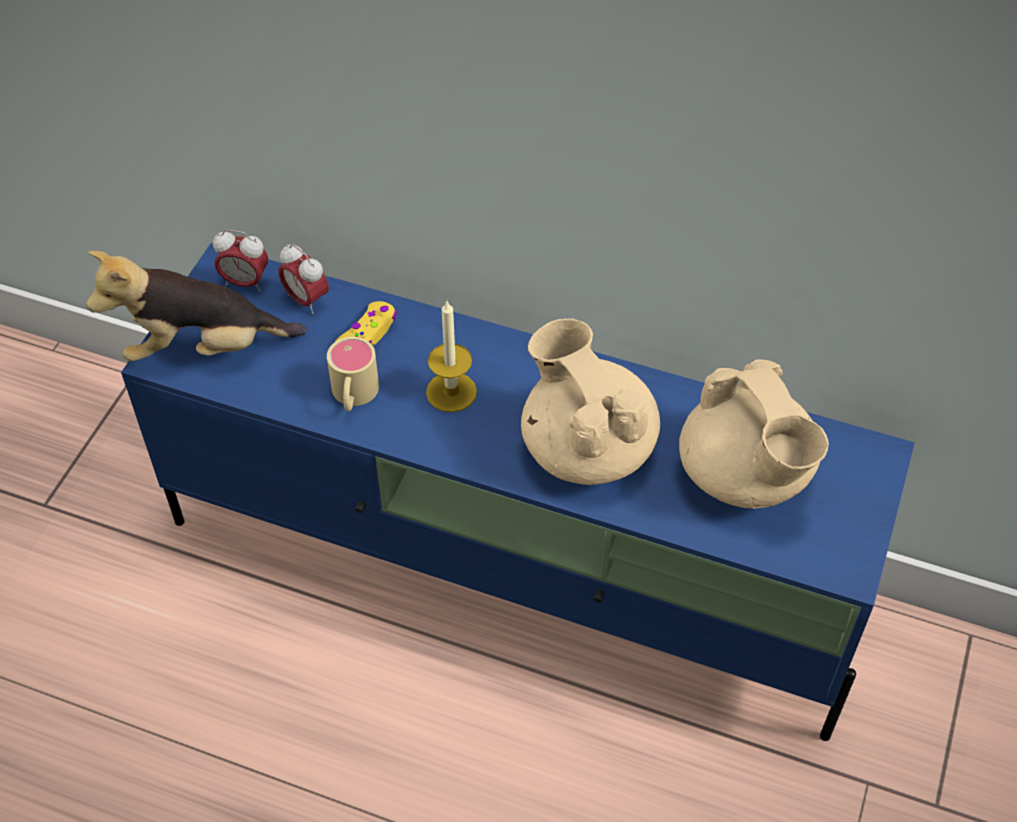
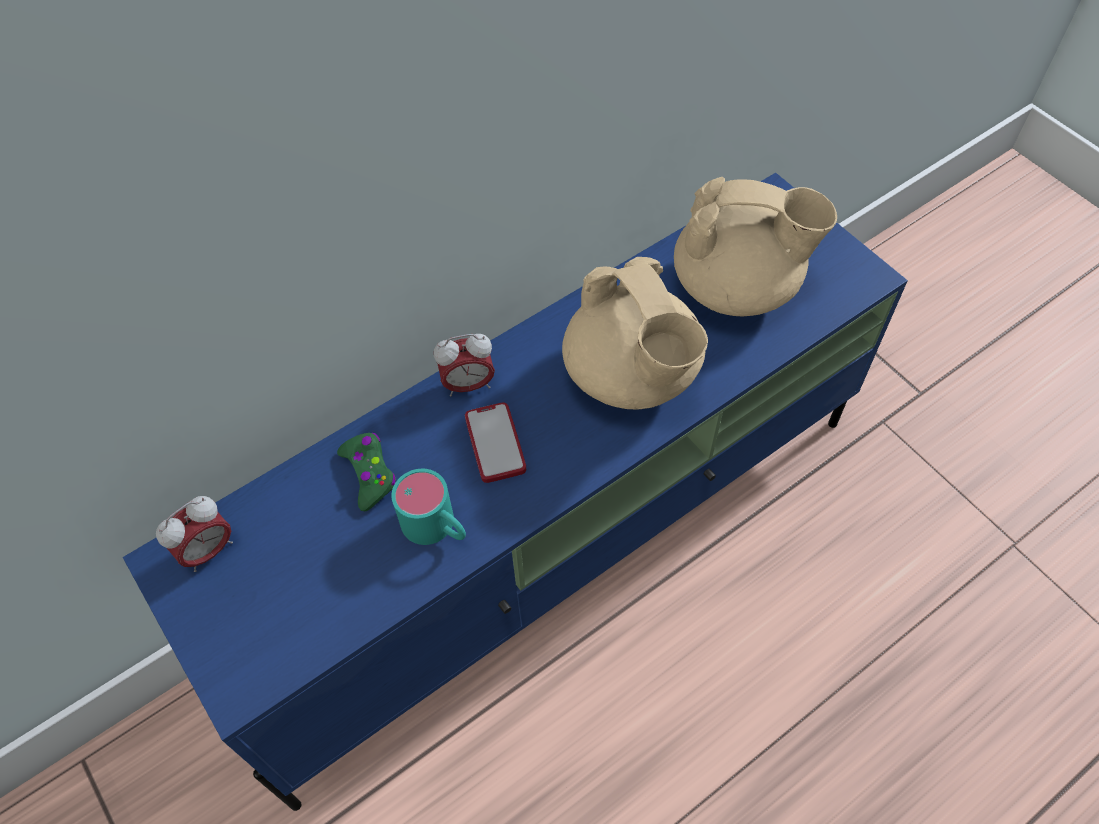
camera: 55 degrees left, 5 degrees up
plush toy [86,251,307,362] -> none
alarm clock [278,244,329,314] -> alarm clock moved to [434,334,495,396]
beige mug [327,337,379,411] -> turquoise mug [391,469,466,545]
yellow game controller [335,301,397,345] -> green game controller [337,433,395,511]
candle [426,301,477,412] -> phone [465,402,526,483]
beige teapot [521,318,660,485] -> beige teapot turned 120 degrees counterclockwise [562,257,708,409]

